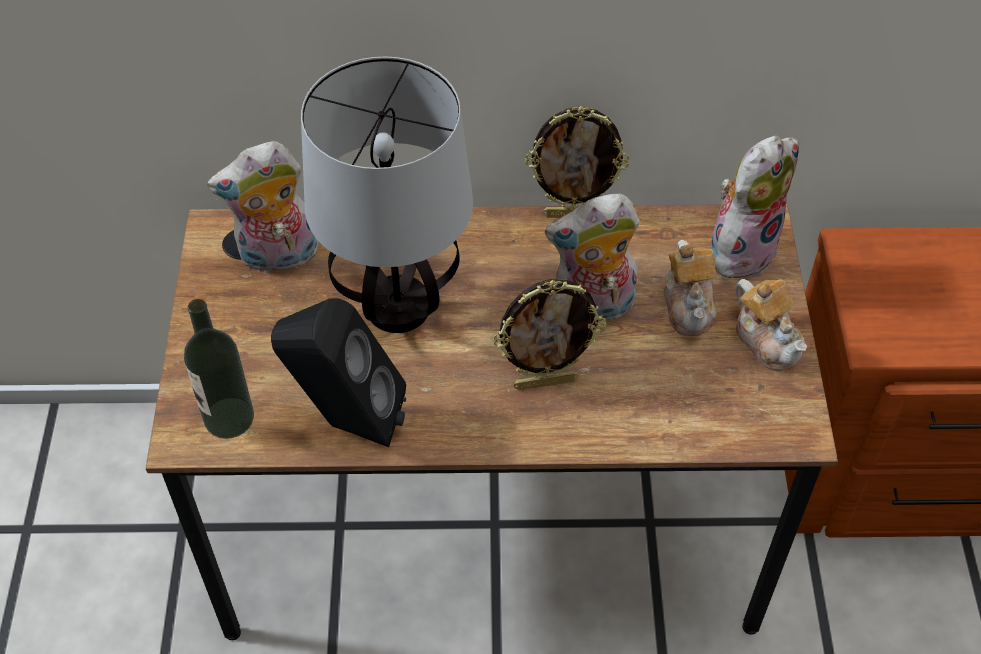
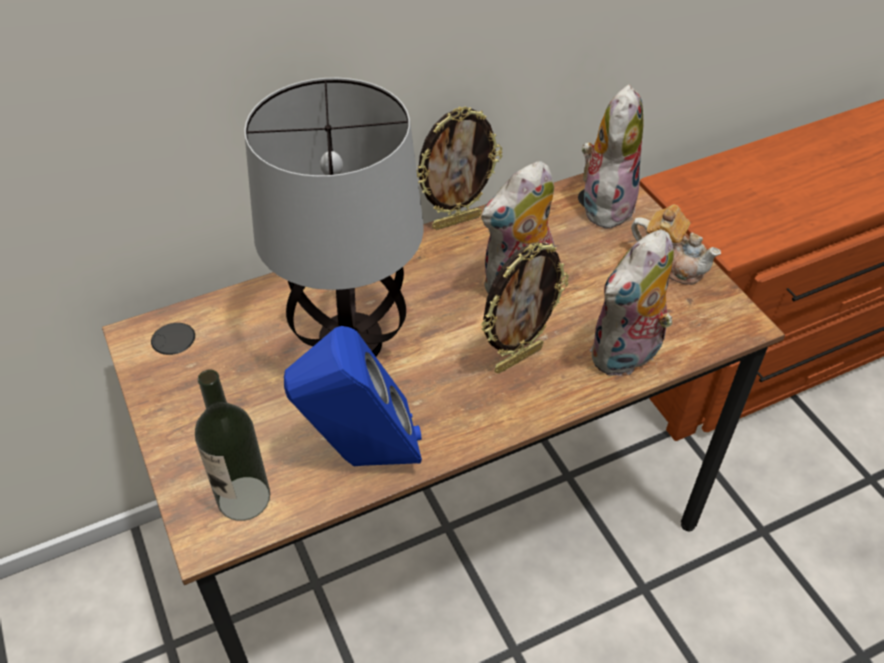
camera: 25 degrees left, 5 degrees down
plush toy [207,141,319,273] -> plush toy moved to [590,230,674,376]
black speaker [271,298,406,448] -> blue speaker [284,326,422,466]
teapot [664,240,717,336] -> none

